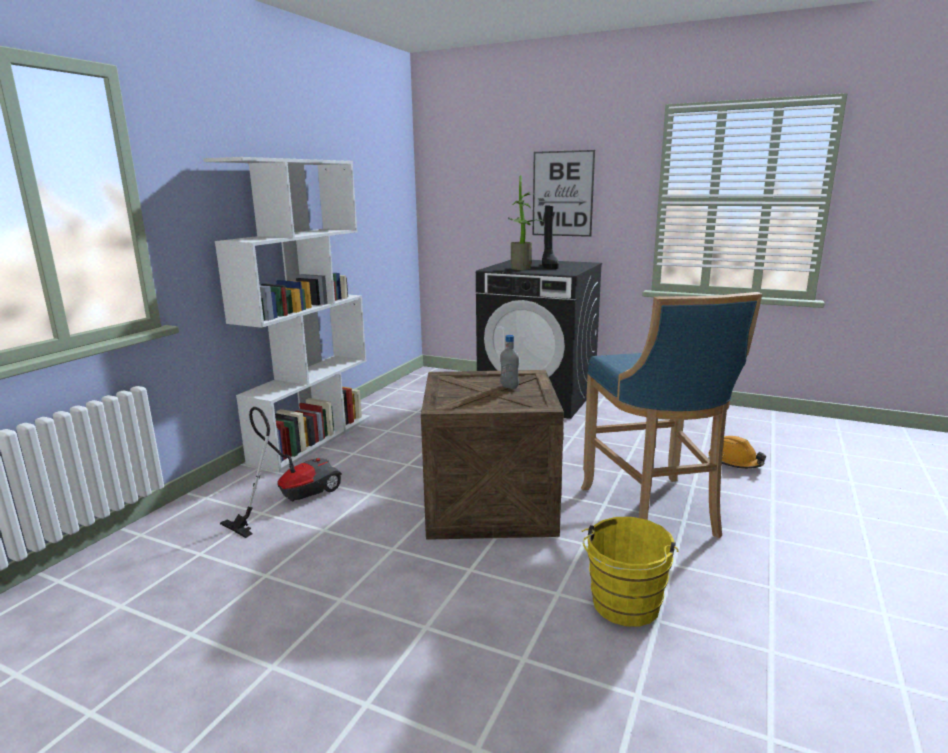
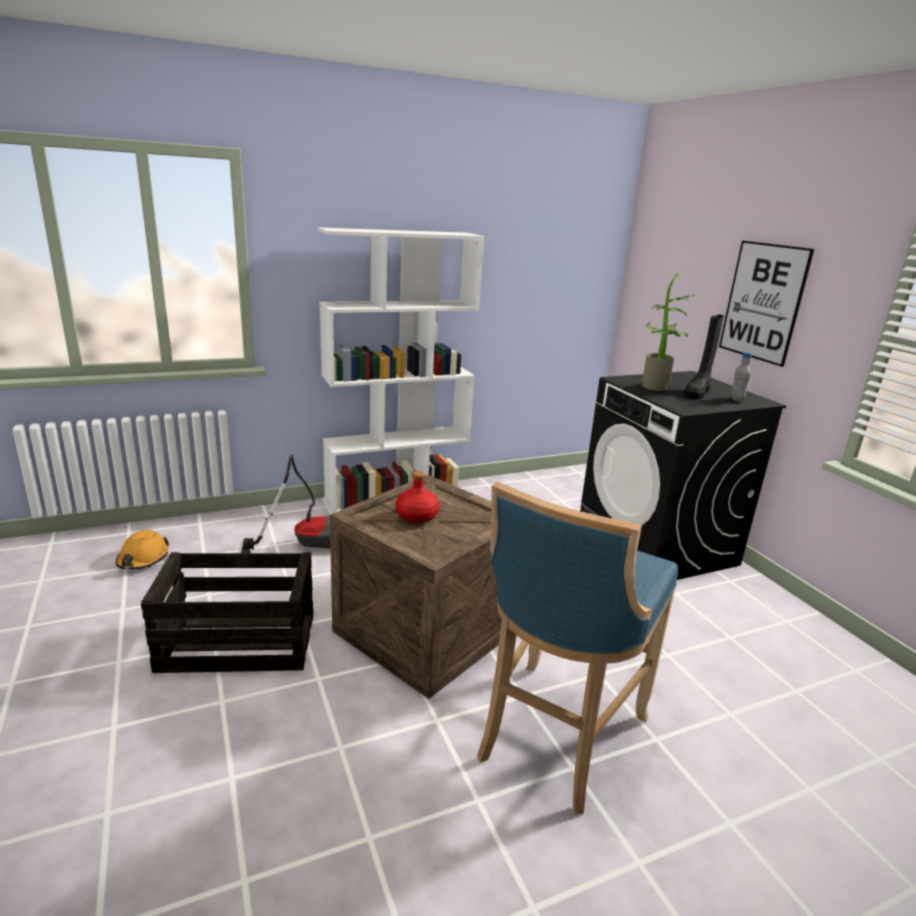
camera: 40 degrees right, 5 degrees up
grey bottle [500,335,519,389] -> grey bottle moved to [730,352,752,402]
yellow bucket [582,517,679,627] -> none
orange hard hat [708,436,766,469] -> orange hard hat moved to [116,530,169,570]
none -> crate [141,552,313,673]
none -> red bottle [395,471,439,523]

